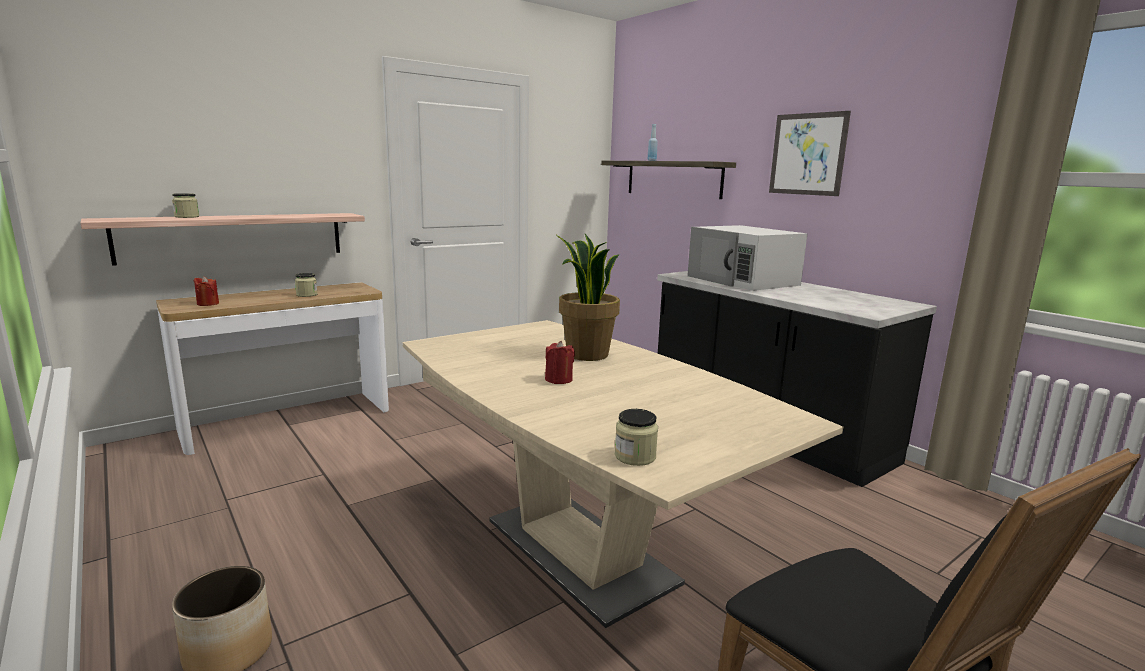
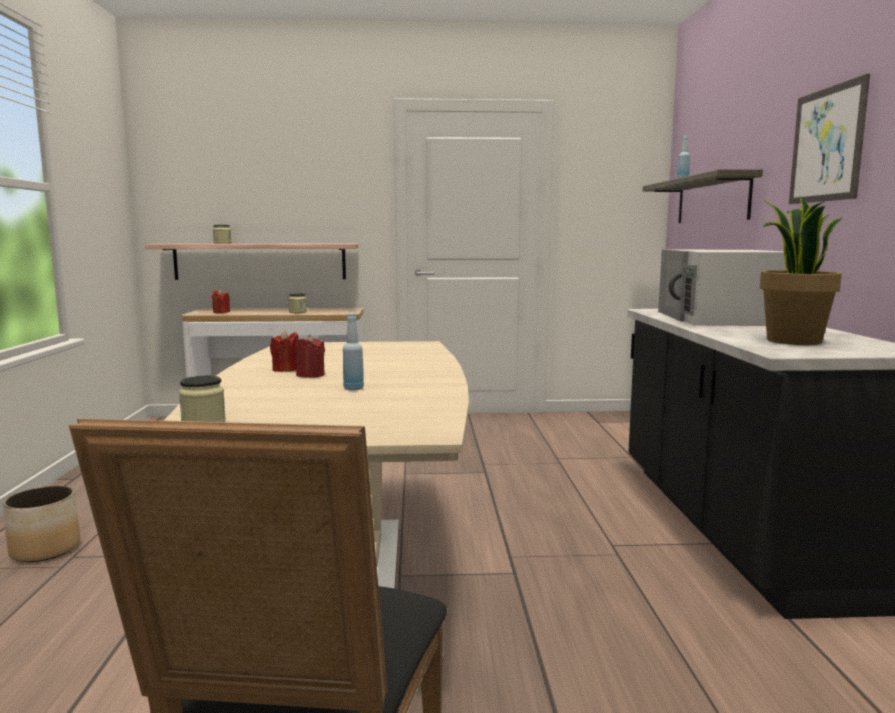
camera: 35 degrees right, 5 degrees down
potted plant [555,234,620,361] -> potted plant moved to [760,196,843,345]
none -> red candle [270,330,299,372]
none -> blue bottle [343,313,364,391]

